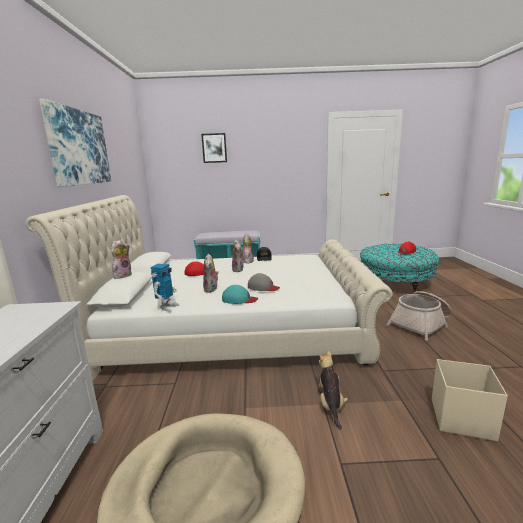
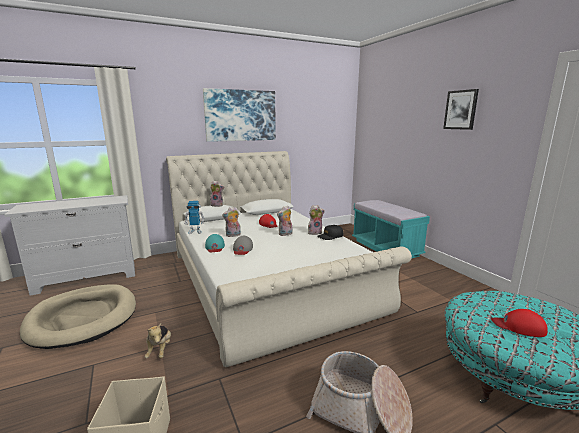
camera: 65 degrees right, 0 degrees up
picture [201,133,227,163] -> picture moved to [443,89,479,130]
plush toy [319,351,348,430] -> plush toy turned 105 degrees clockwise [145,323,171,358]

